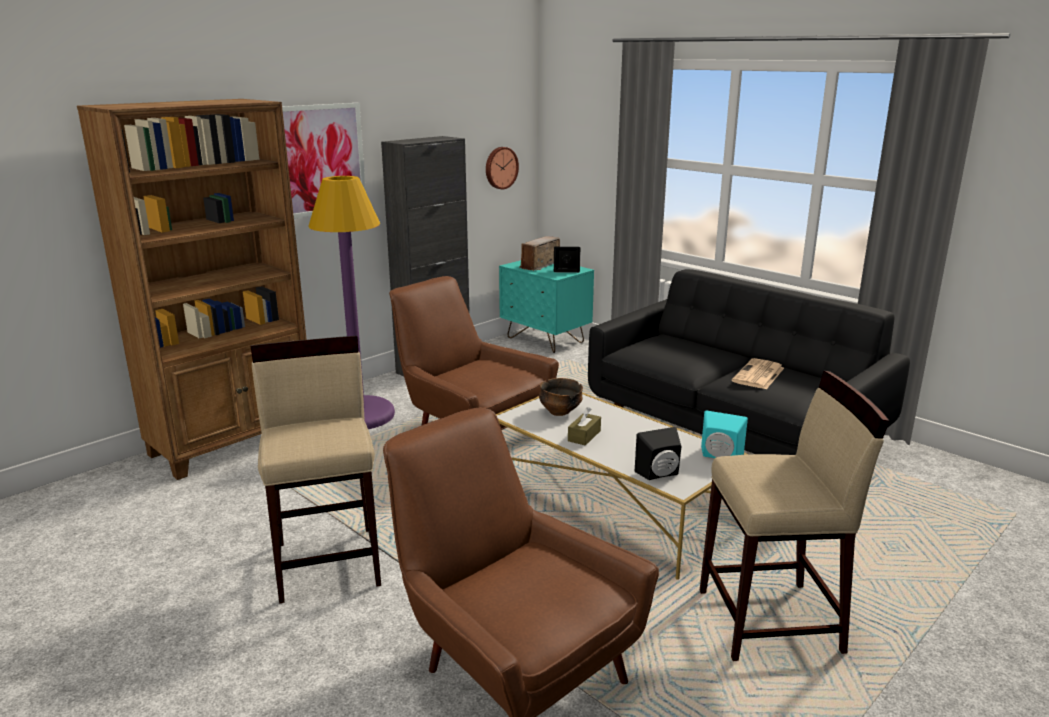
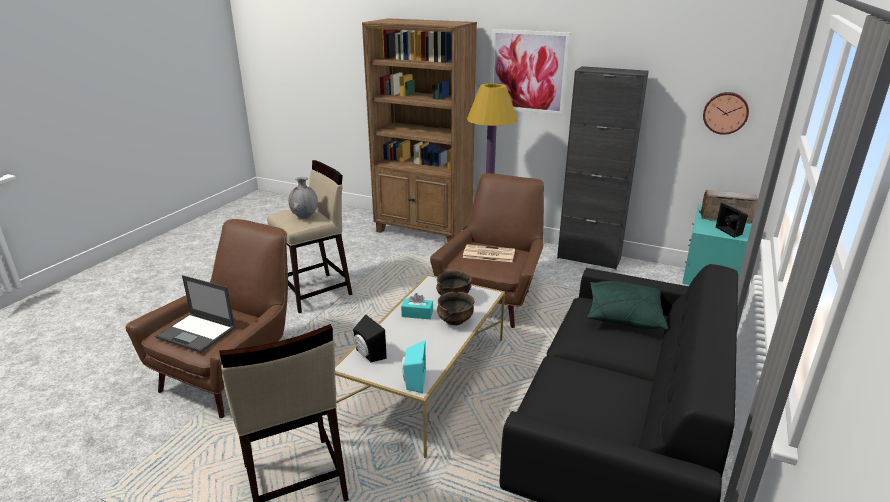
camera: 70 degrees right, 5 degrees up
brown tissue box [568,407,601,446] -> turquoise tissue box [401,293,433,319]
newspaper [732,358,784,389] -> newspaper moved to [463,244,515,262]
none -> laptop [155,275,236,353]
none -> grey vase [288,177,318,219]
none -> bowl [437,292,475,326]
none -> green pillow [587,281,668,330]

